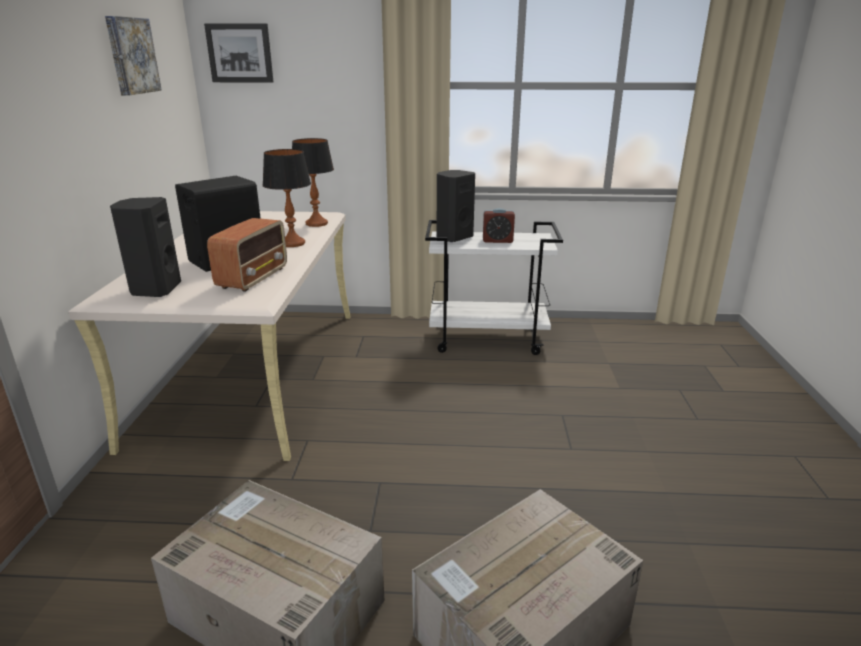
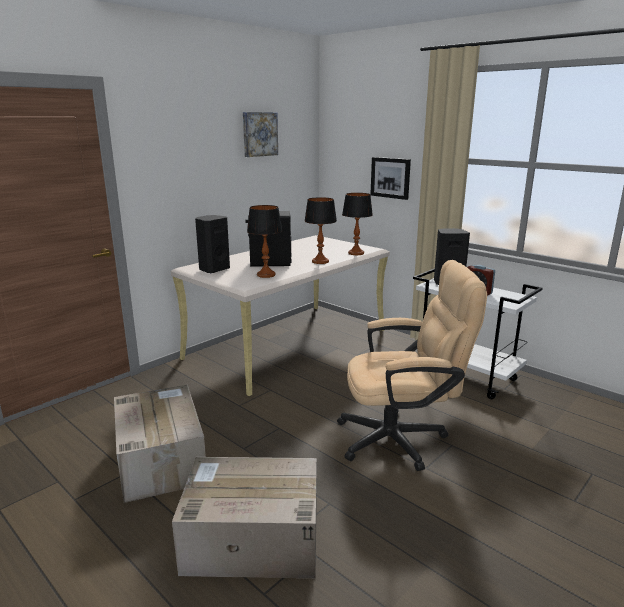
camera: 40 degrees right, 5 degrees down
picture [204,23,273,83] -> picture moved to [371,157,411,200]
radio [207,218,287,292] -> table lamp [247,205,283,278]
none -> beige office chair [337,260,487,471]

